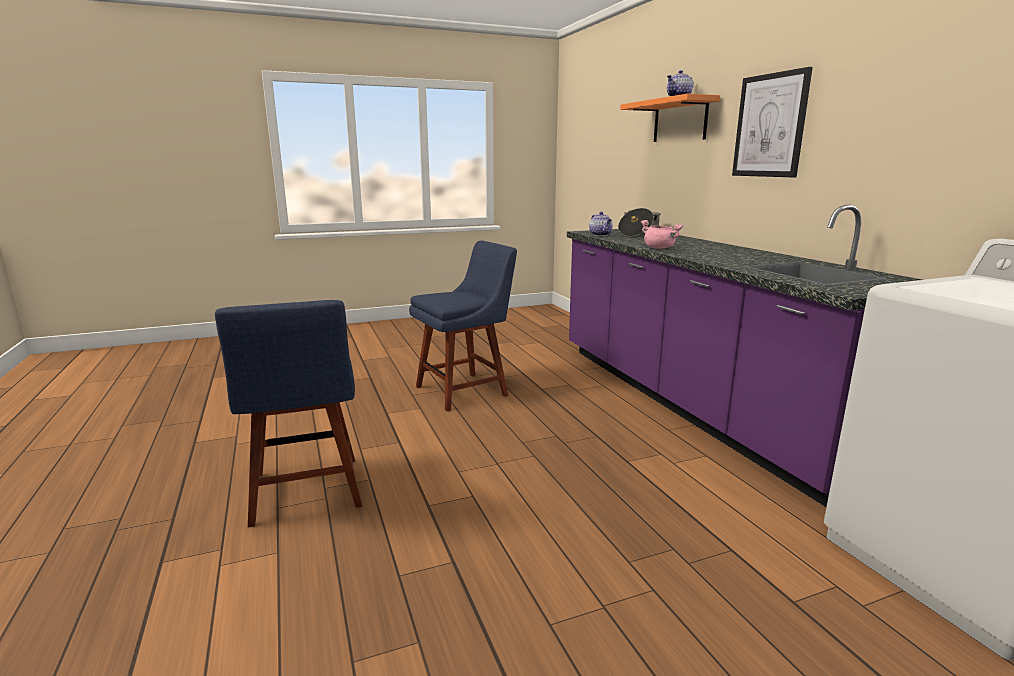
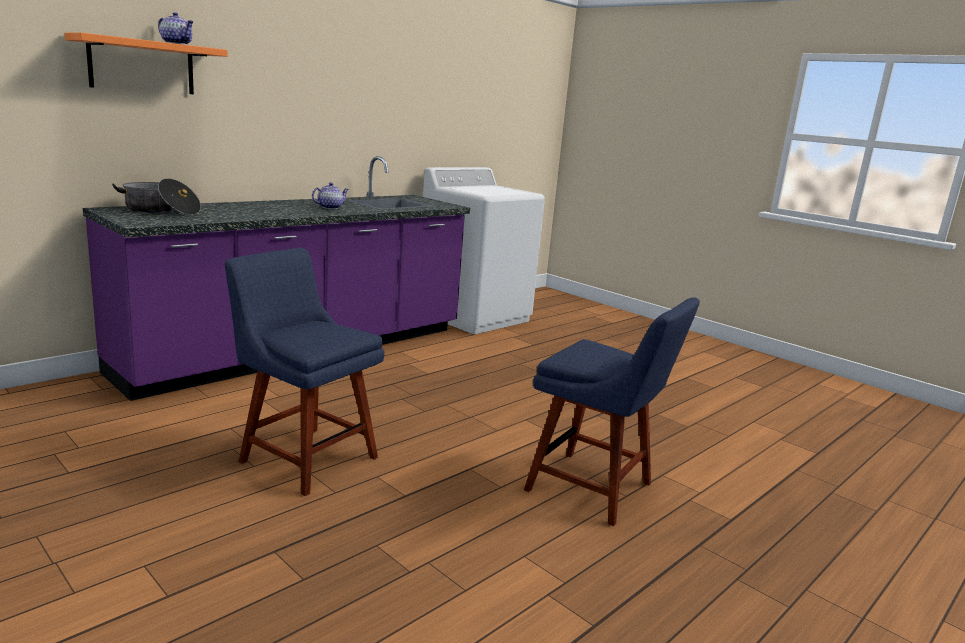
camera: 115 degrees left, 0 degrees up
blue chair [215,300,362,527] -> blue chair turned 75 degrees clockwise [524,297,700,526]
teapot [589,212,613,236] -> teapot moved to [312,183,349,209]
pink cooking pot [641,220,683,249] -> none
picture [732,67,813,177] -> none

